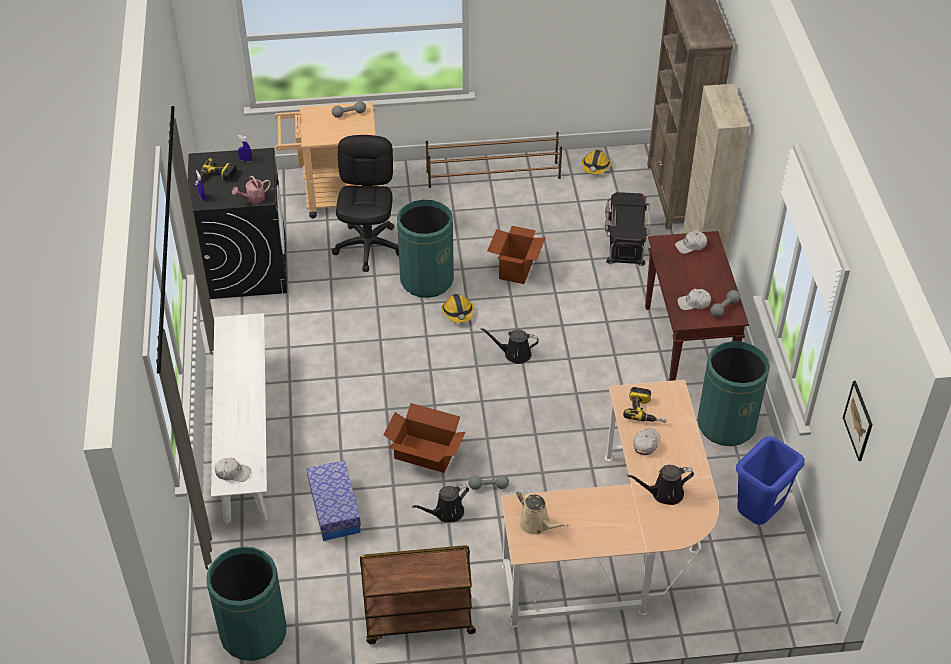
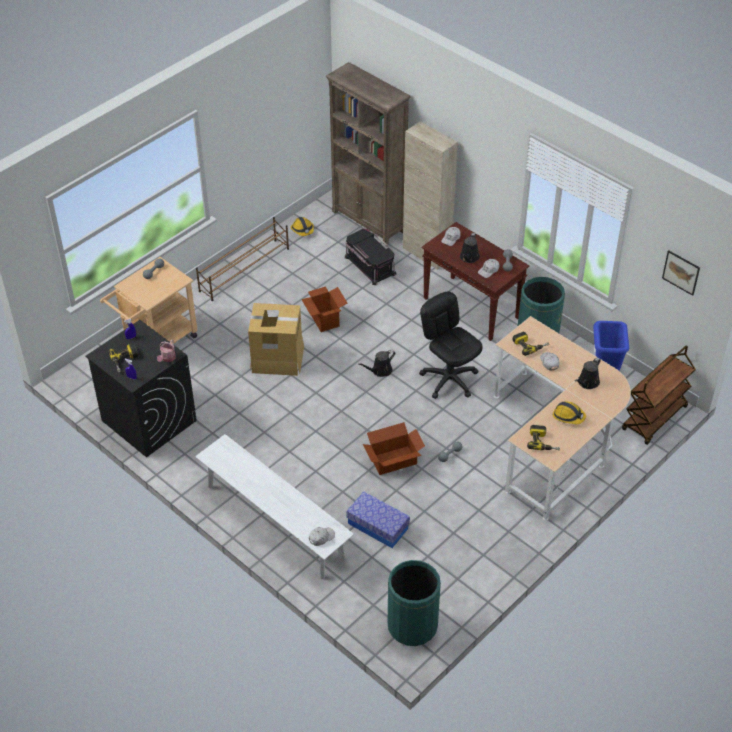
camera: 40 degrees left, 0 degrees up
black office chair [331,135,399,272] -> black office chair moved to [419,292,483,398]
brown cart [360,545,476,644] -> brown cart moved to [622,346,696,445]
green trash can [397,200,454,298] -> cardboard box [248,303,304,376]
black watering can [412,484,469,523] -> black watering can moved to [460,233,480,263]
hard hat [441,294,474,323] -> hard hat moved to [553,401,586,424]
beige watering can [516,489,569,535] -> power drill [527,425,560,450]

